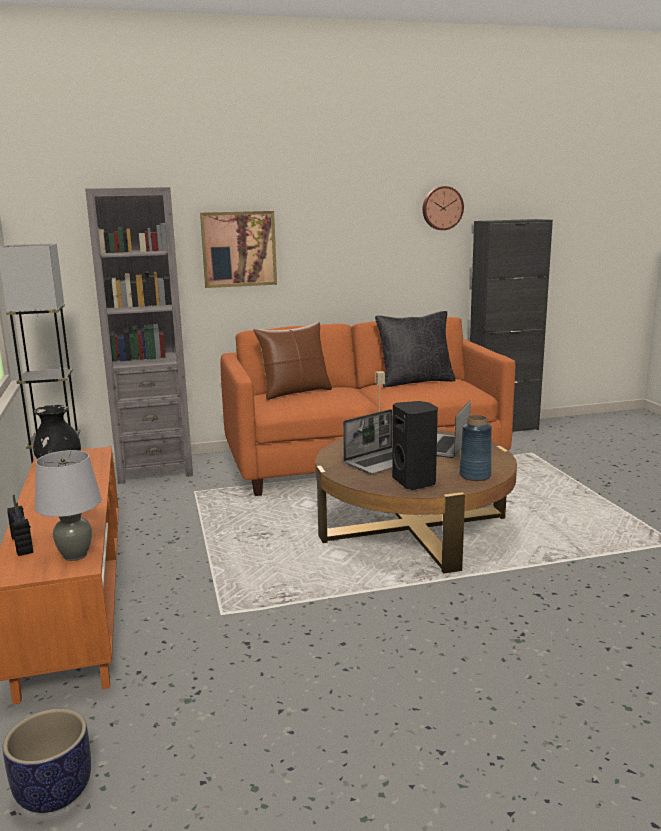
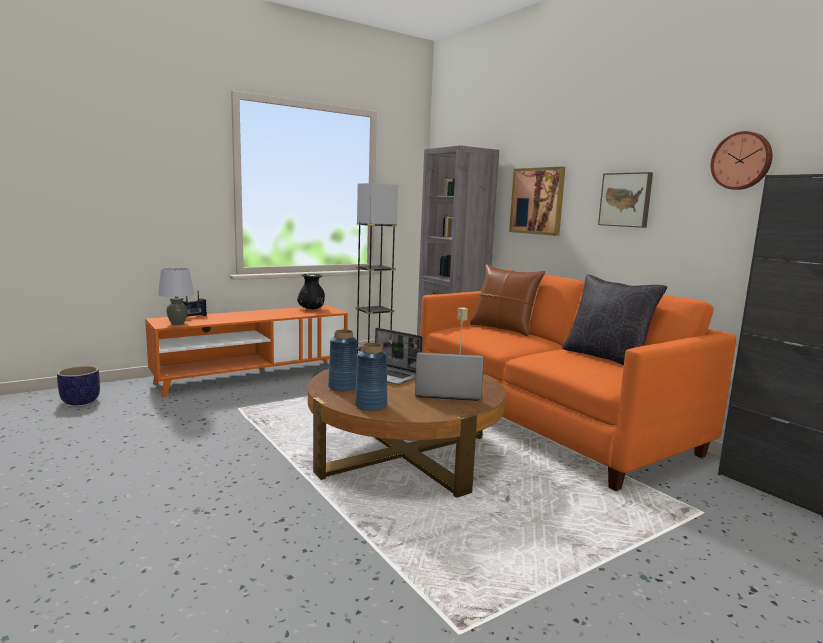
camera: 70 degrees right, 5 degrees down
black speaker [392,401,438,490] -> blue vase [328,330,357,392]
none -> picture [598,172,653,228]

